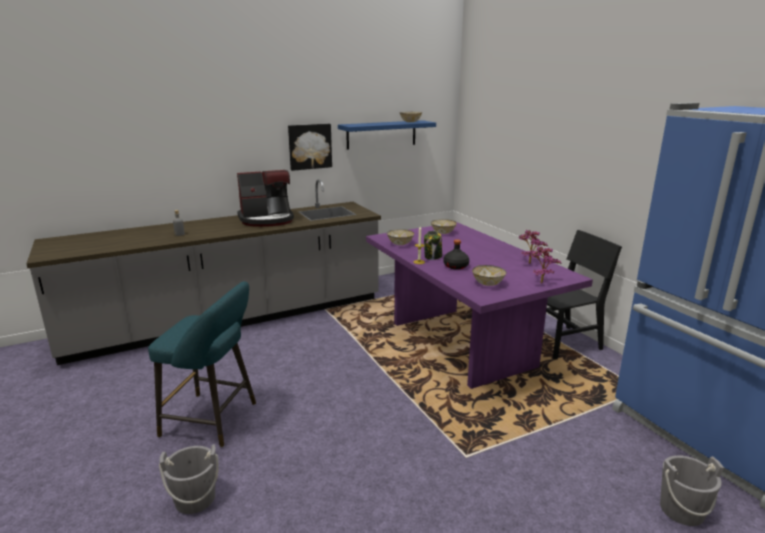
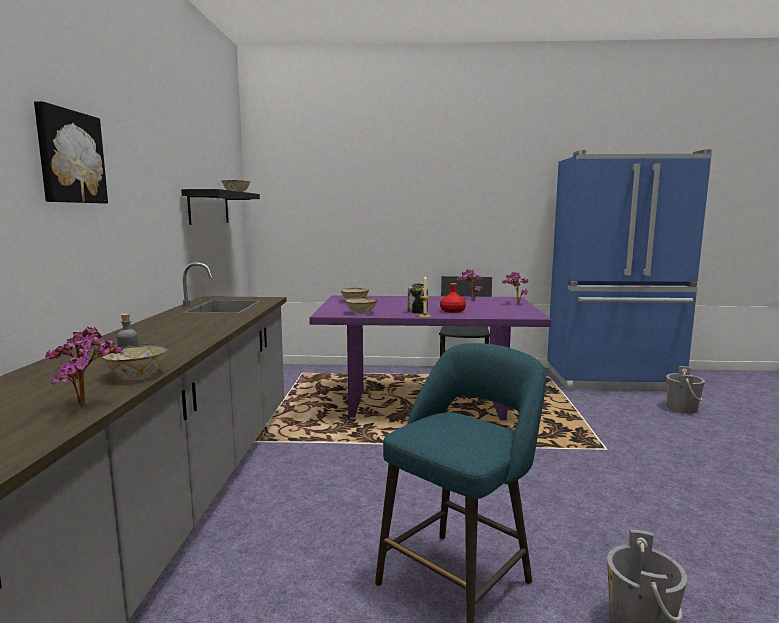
camera: 60 degrees left, 10 degrees down
coffee machine [237,170,294,227] -> none
picture [288,124,332,171] -> picture moved to [34,101,108,204]
blue shelf [338,120,436,150] -> black shelf [181,189,260,225]
black bottle [444,239,469,270] -> red bottle [440,283,466,313]
bowl [472,265,506,286] -> bowl moved to [102,344,168,378]
none -> potted plant [45,326,123,406]

